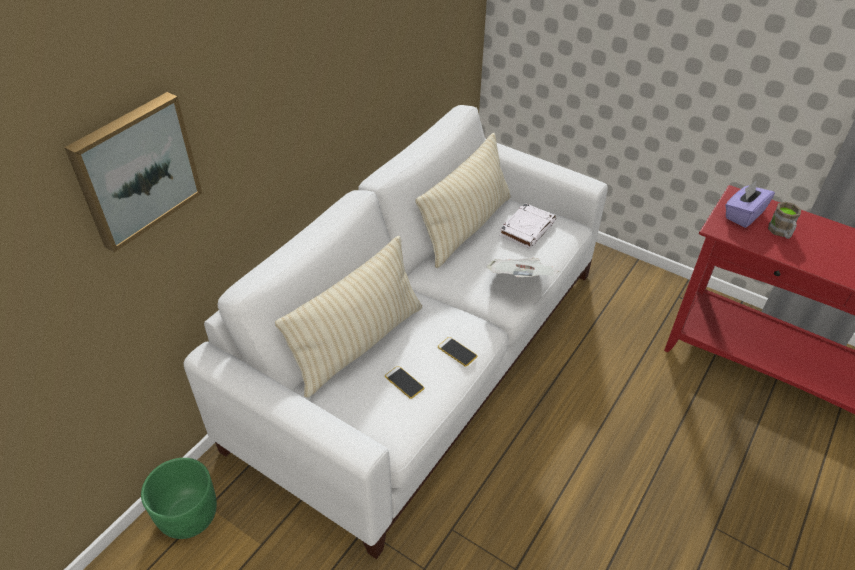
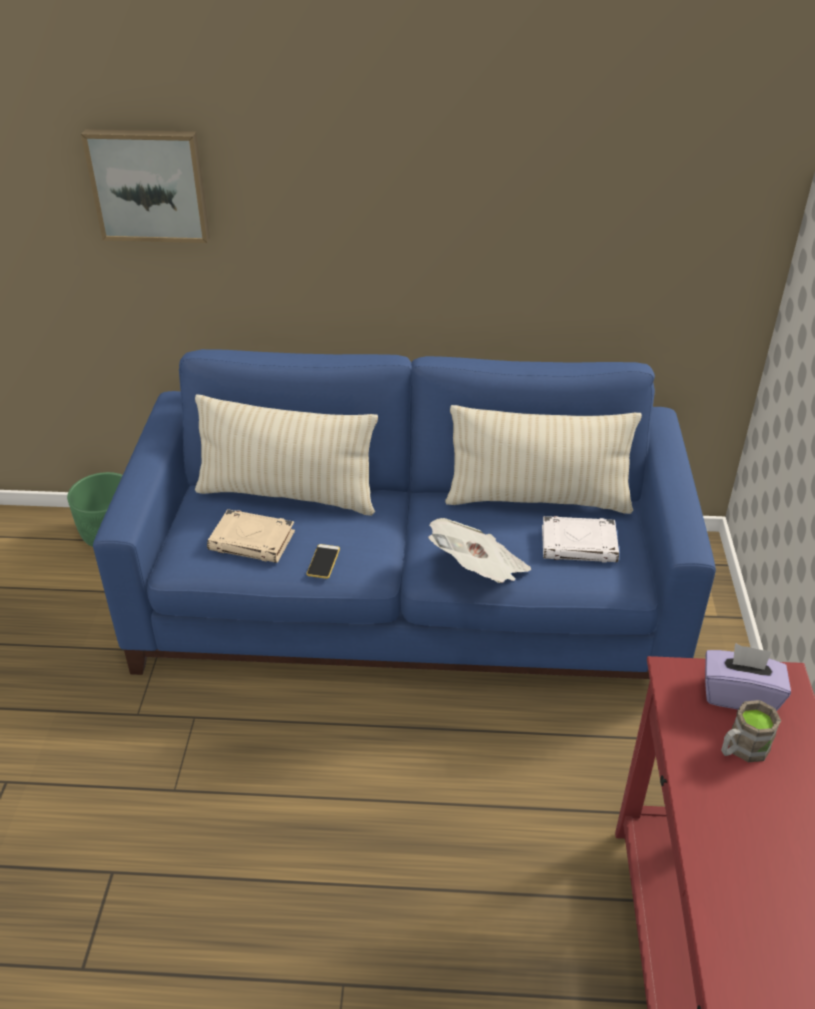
camera: 60 degrees right, 5 degrees down
white sofa [184,105,608,559] -> blue sofa [93,349,716,679]
phone [385,366,424,399] -> beige book [207,509,295,563]

